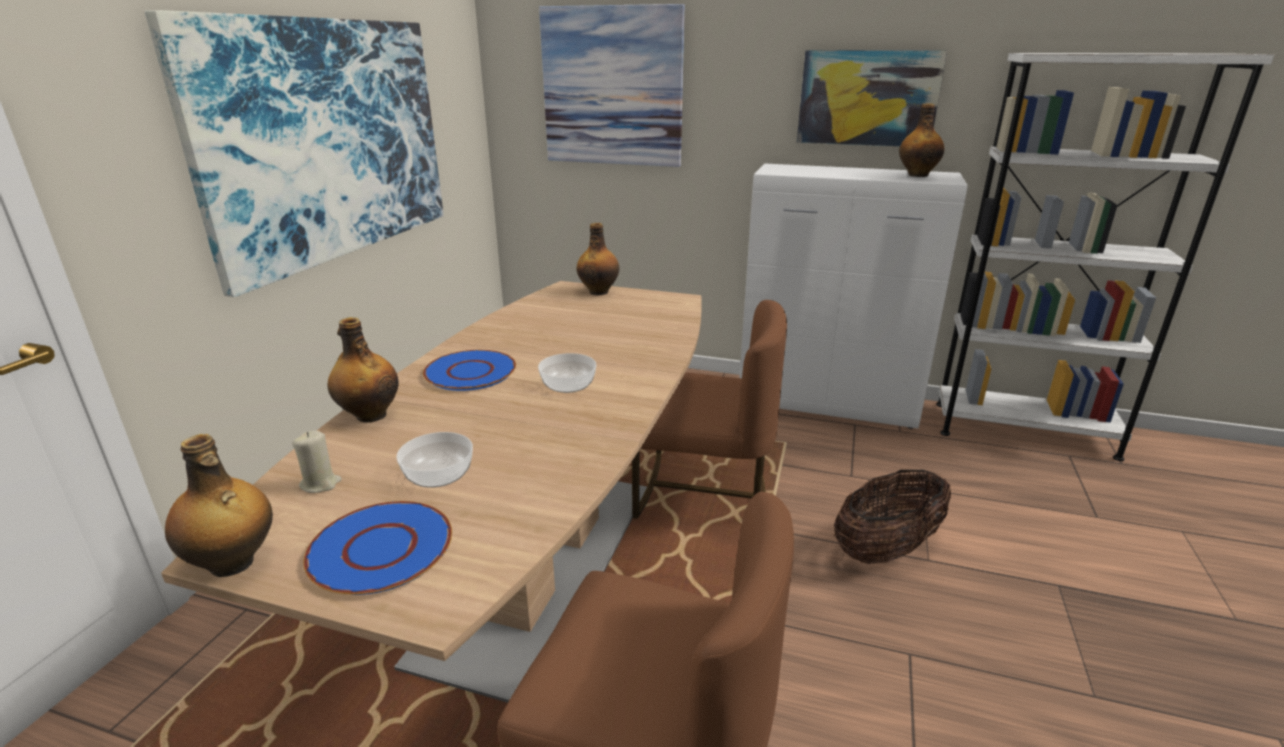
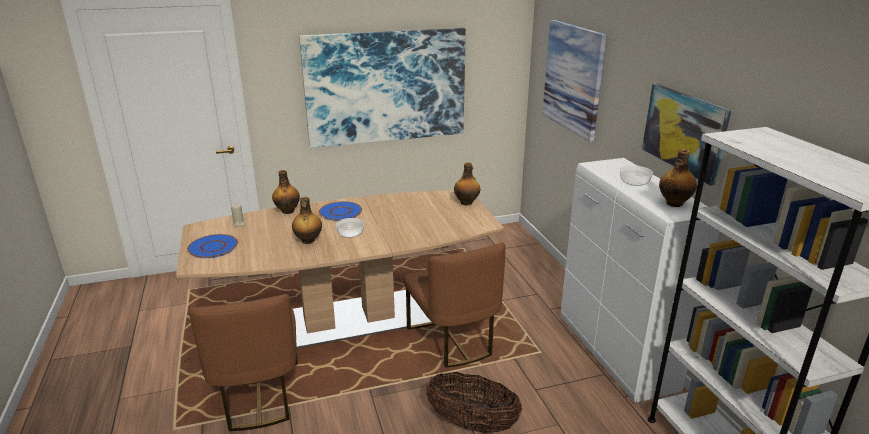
camera: 55 degrees right, 0 degrees up
bottle [165,434,273,577] -> bottle moved to [292,197,322,244]
bowl [397,432,473,488] -> bowl moved to [620,165,653,186]

